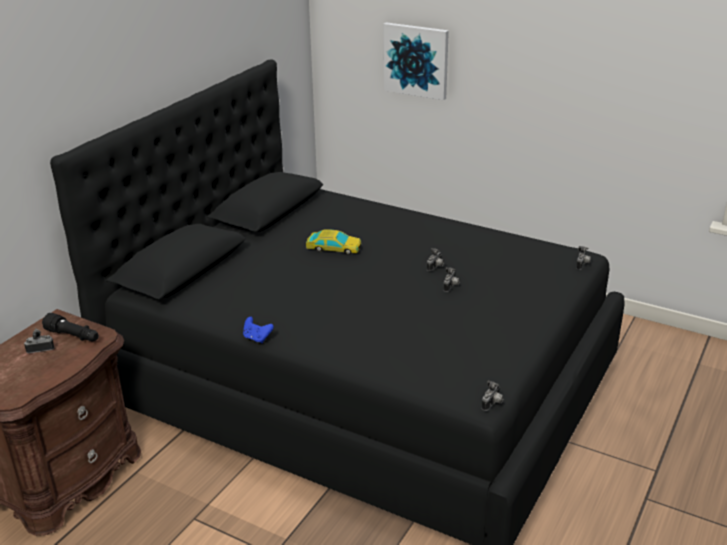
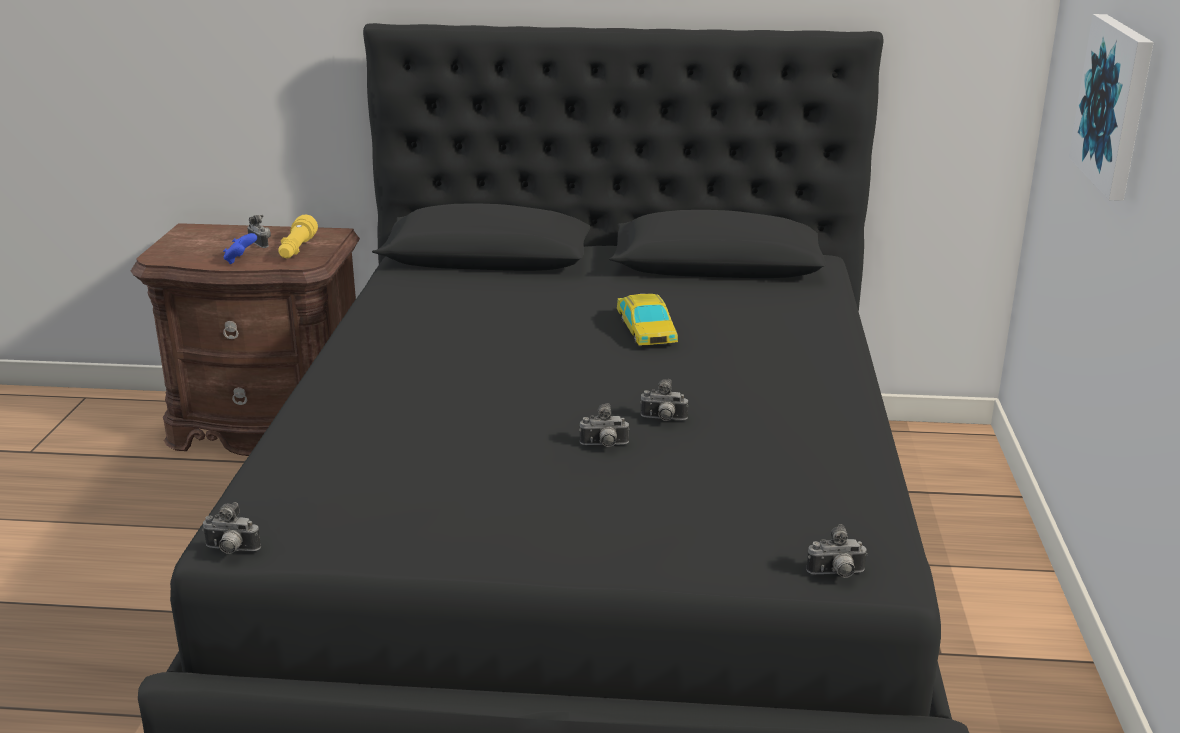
camera: 65 degrees right, 5 degrees down
black flashlight [42,313,99,341] -> yellow flashlight [278,215,318,258]
blue game controller [243,317,274,343] -> blue game controller moved to [223,233,257,264]

